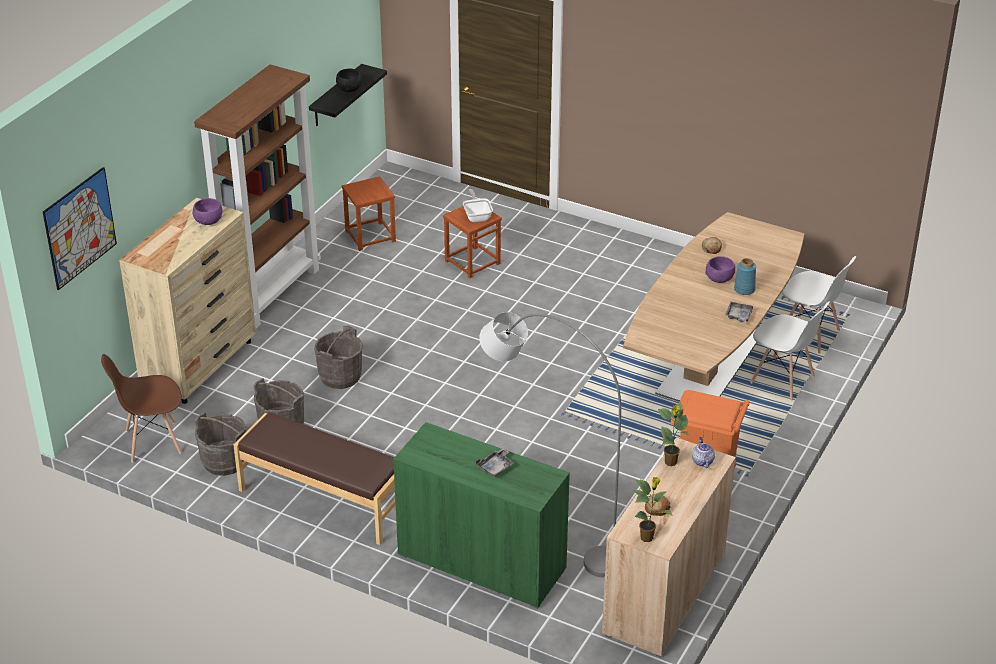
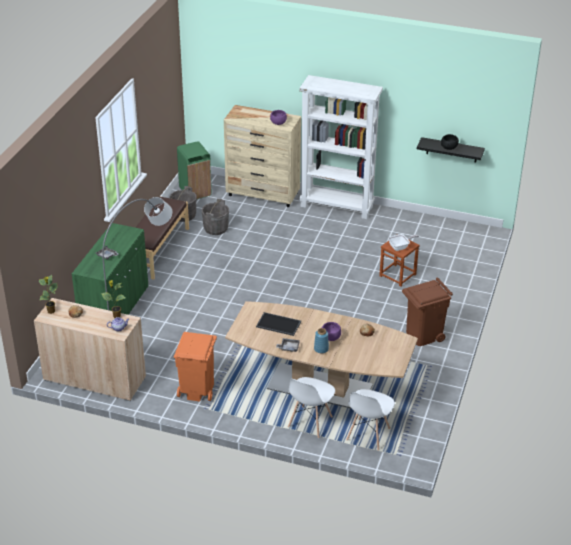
camera: 80 degrees right, 0 degrees up
picture [43,167,117,290] -> none
brown chair [101,354,182,463] -> green trash can [177,141,212,200]
brown bookcase [194,64,321,328] -> white bookcase [299,75,383,219]
grey bucket [314,326,363,389] -> none
brown stool [342,176,396,251] -> none
none -> tray [256,312,301,336]
none -> brown trash can [402,278,453,346]

